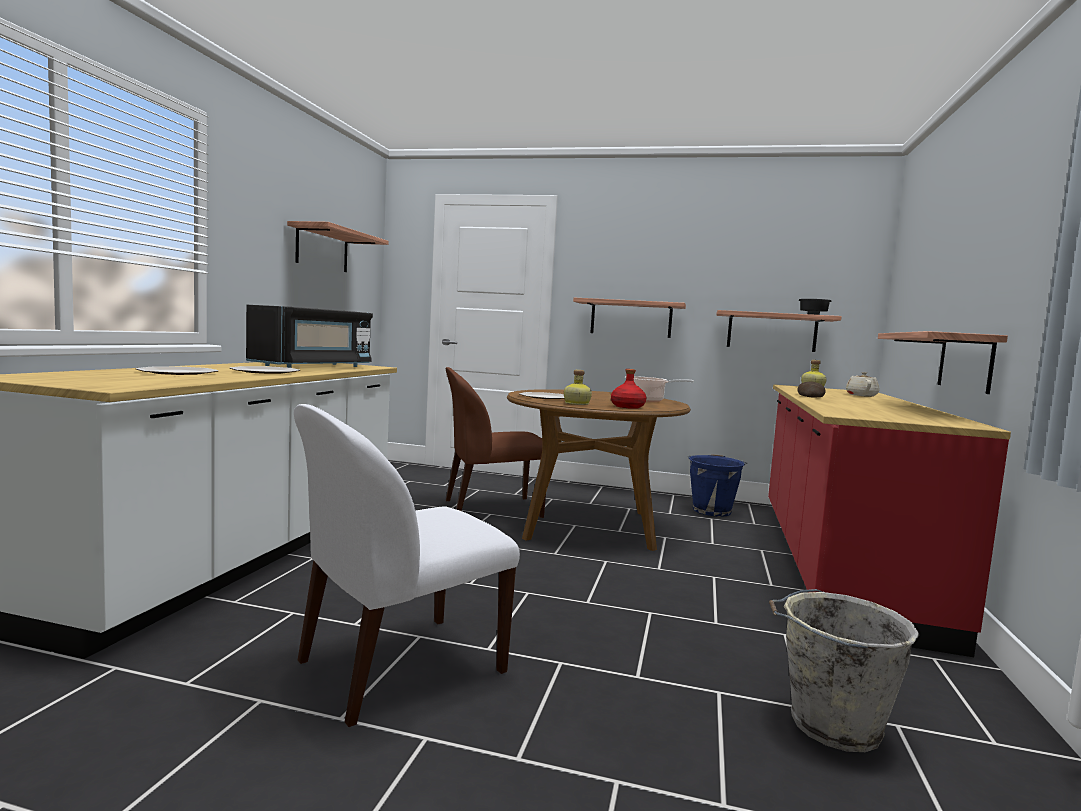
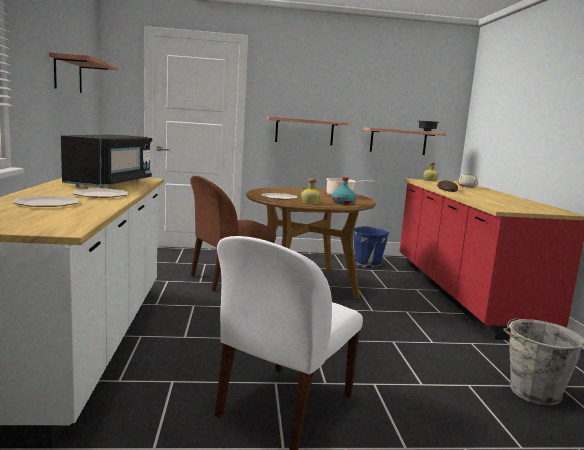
camera: 20 degrees left, 5 degrees up
red bottle [611,369,646,409] -> turquoise bottle [332,177,356,205]
shelf [878,331,1008,394] -> none

